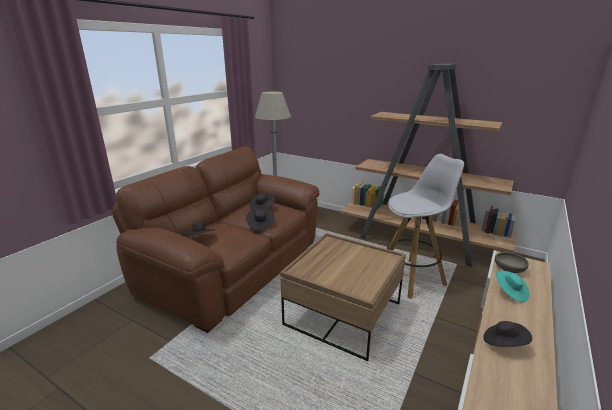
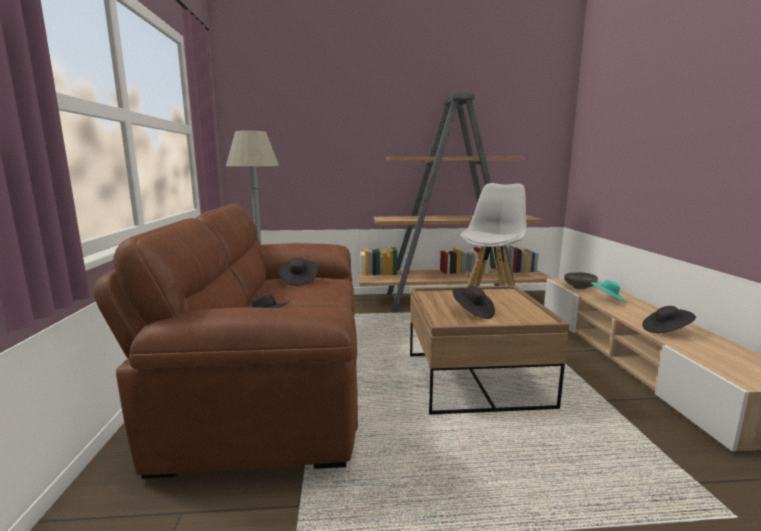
camera: 35 degrees left, 10 degrees down
black hat [246,208,275,231] -> black hat moved to [453,285,495,319]

